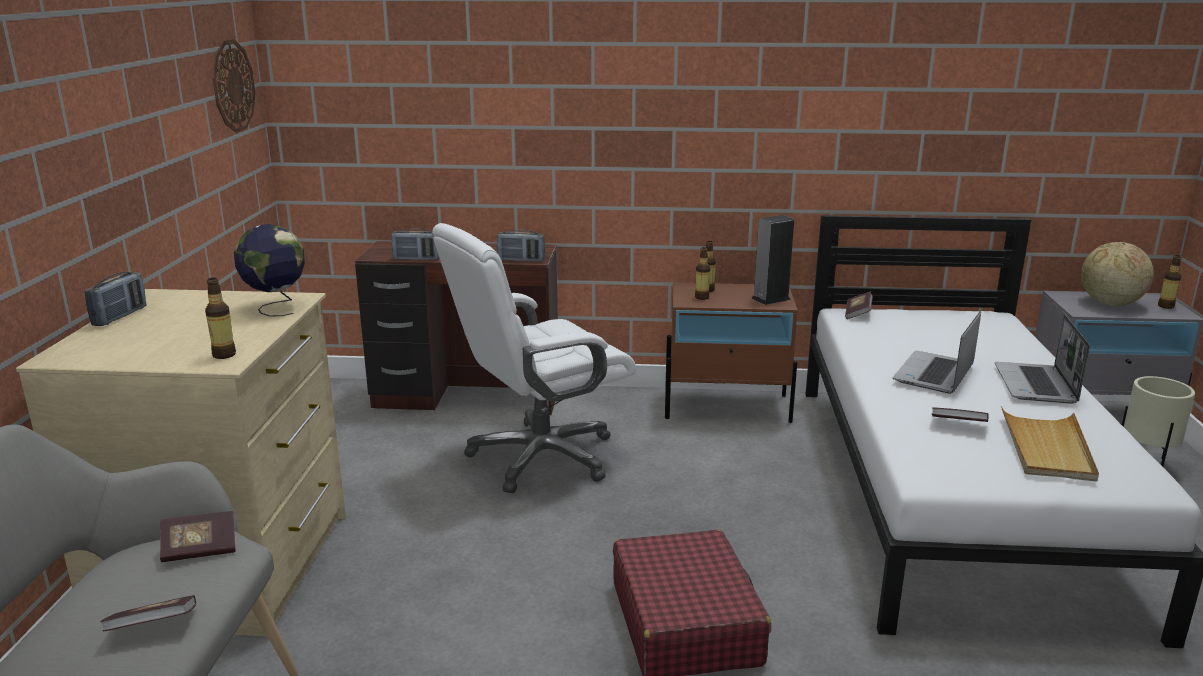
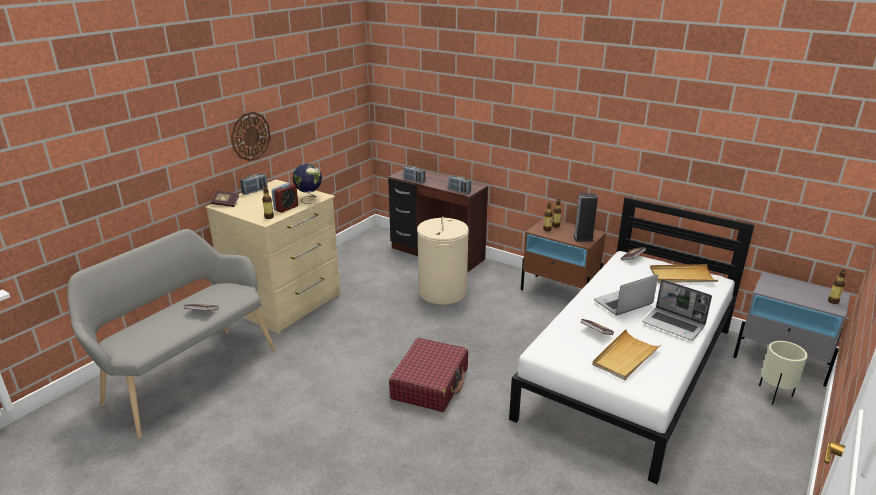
camera: 30 degrees right, 5 degrees up
book [160,511,236,562] -> book moved to [211,191,240,207]
wall clock [213,39,255,133] -> wall clock moved to [231,112,271,161]
white office chair [432,223,636,493] -> beige laundry basket [417,217,469,305]
laptop [995,315,1090,404] -> laptop turned 90 degrees counterclockwise [642,279,712,340]
globe [1081,242,1154,306] -> none
none -> alarm clock [272,183,298,213]
none -> beige tray [650,264,719,283]

